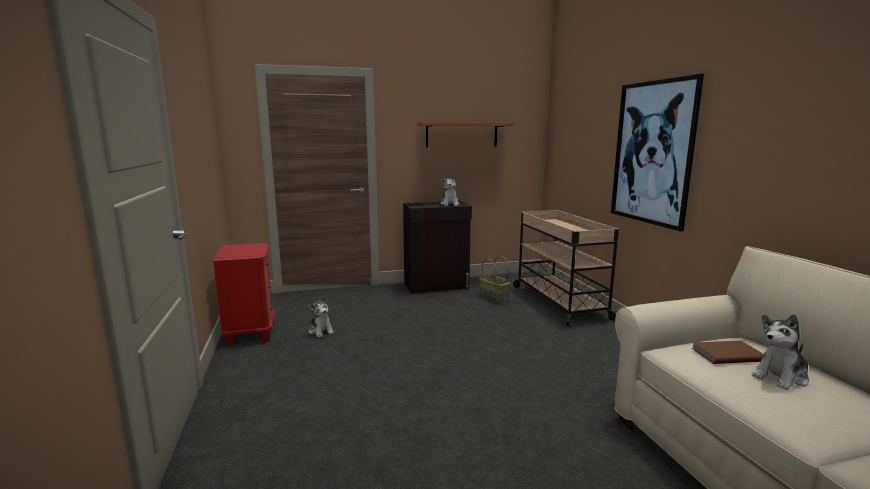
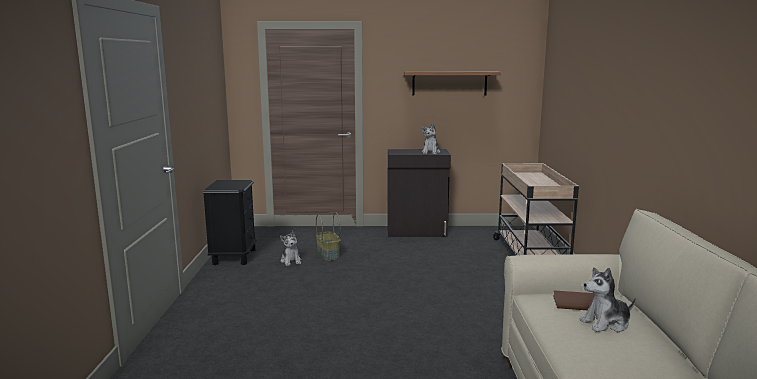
camera: 15 degrees right, 0 degrees up
red nightstand [213,243,275,346] -> black nightstand [203,180,257,265]
basket [479,256,510,303] -> basket moved to [316,212,341,261]
picture [611,74,704,231] -> none

